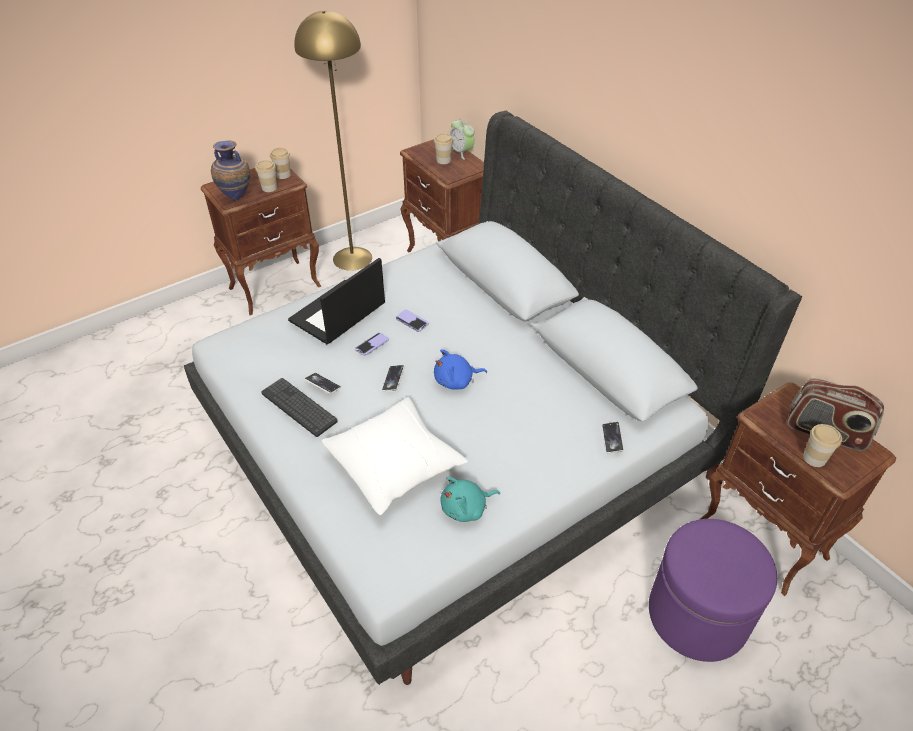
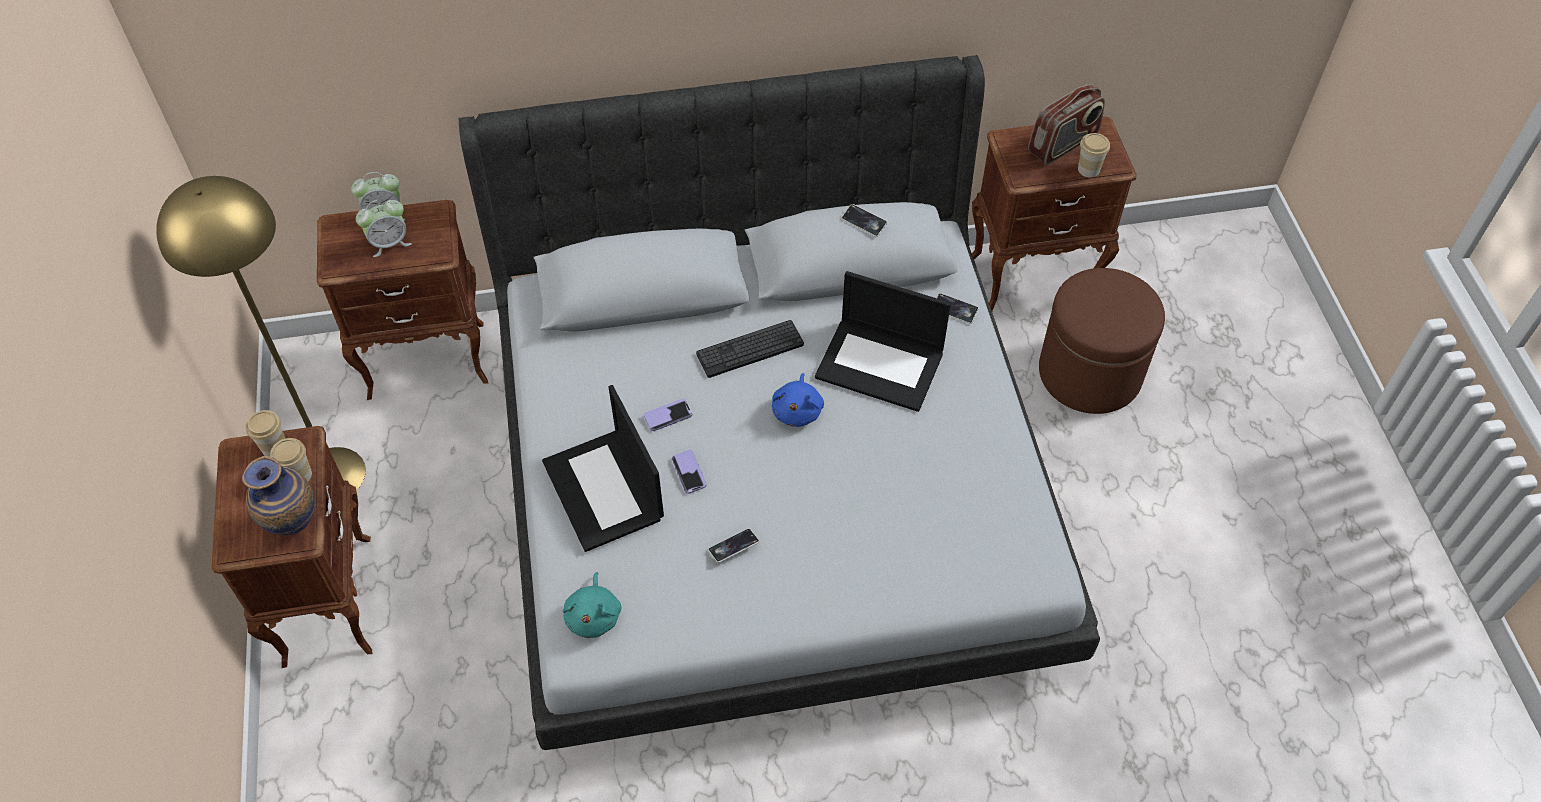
camera: 65 degrees left, 10 degrees up
keyboard [261,378,338,437] -> keyboard moved to [696,320,804,378]
white pillow [322,397,468,515] -> none
phone [382,365,405,391] -> phone moved to [842,204,887,237]
cup [434,134,453,164] -> alarm clock [356,199,412,257]
turquoise plush toy [440,477,500,522] -> turquoise plush toy moved to [563,572,621,638]
purple ottoman [649,519,777,662] -> brown ottoman [1039,268,1165,414]
none -> laptop [815,271,951,412]

